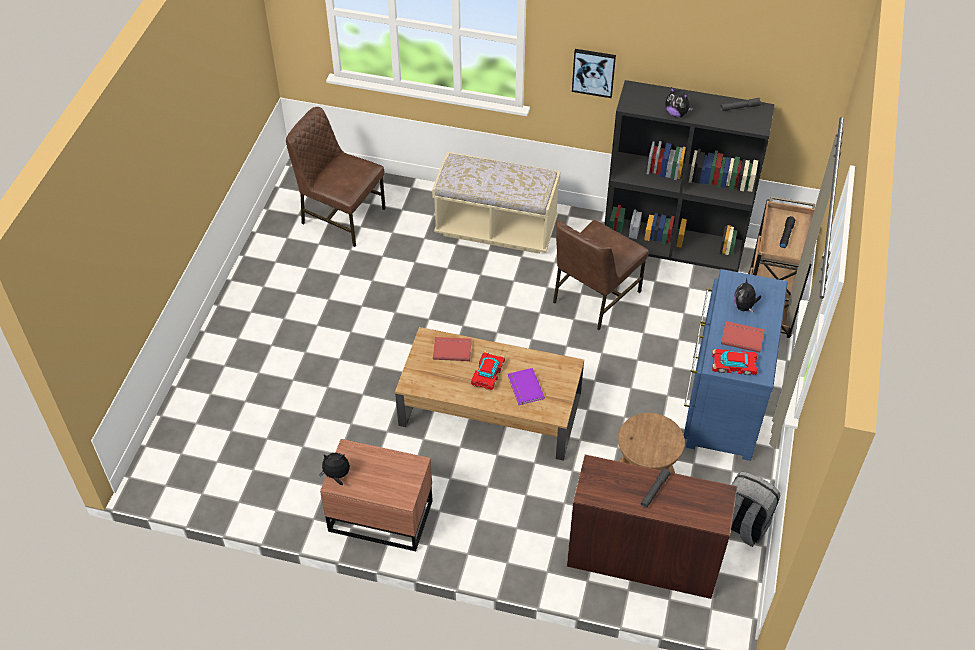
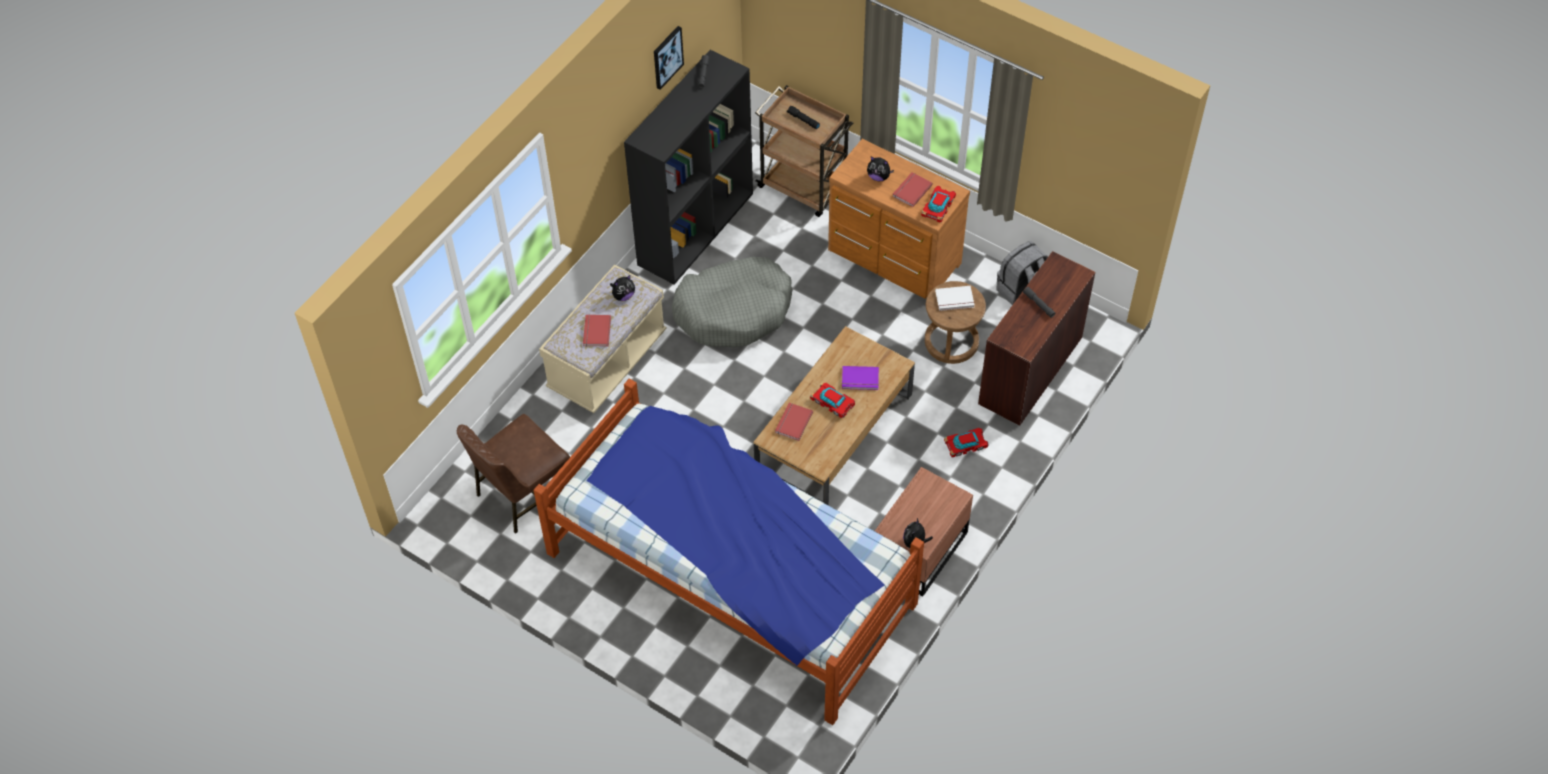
camera: 70 degrees left, 5 degrees up
brown chair [553,220,649,330] -> grey dog bed [672,257,792,348]
picture [572,49,616,98] -> picture moved to [654,26,684,90]
plush toy [665,87,694,117] -> plush toy moved to [610,275,635,301]
blue dresser [684,269,788,461] -> brown dresser [828,139,970,299]
none -> bed [533,378,924,725]
none -> red book [583,314,611,346]
none -> white book [935,286,975,311]
none -> toy car [944,428,989,458]

